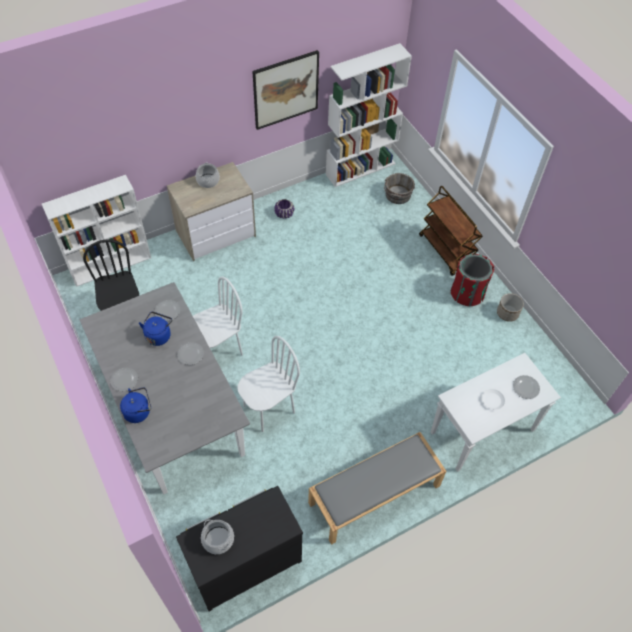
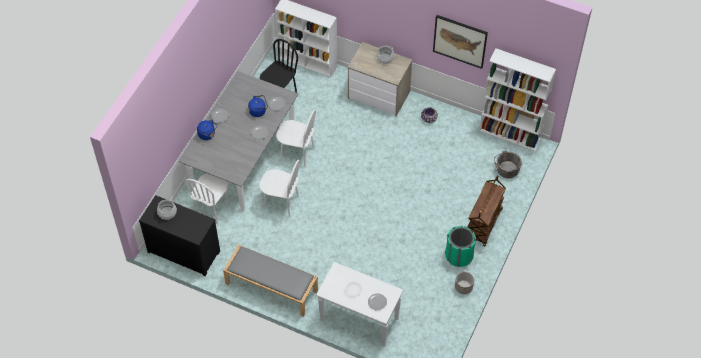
camera: 55 degrees right, 0 degrees up
red trash can [451,254,494,306] -> green trash can [445,226,476,267]
none -> white chair [185,173,230,224]

